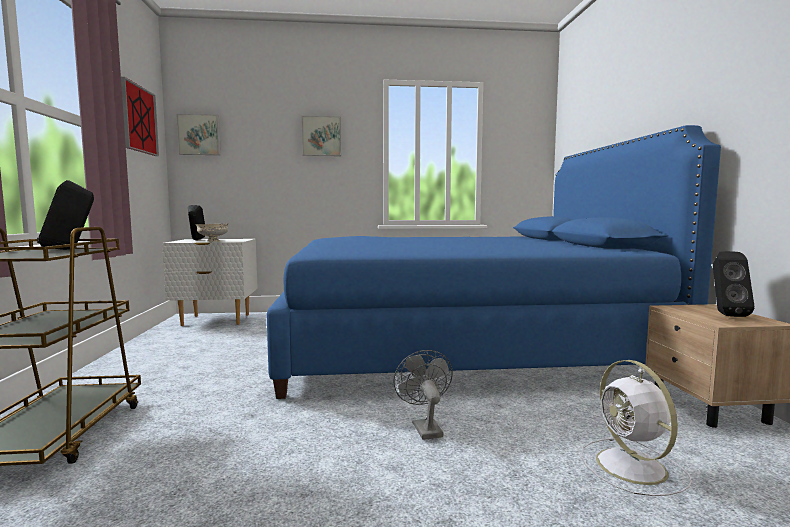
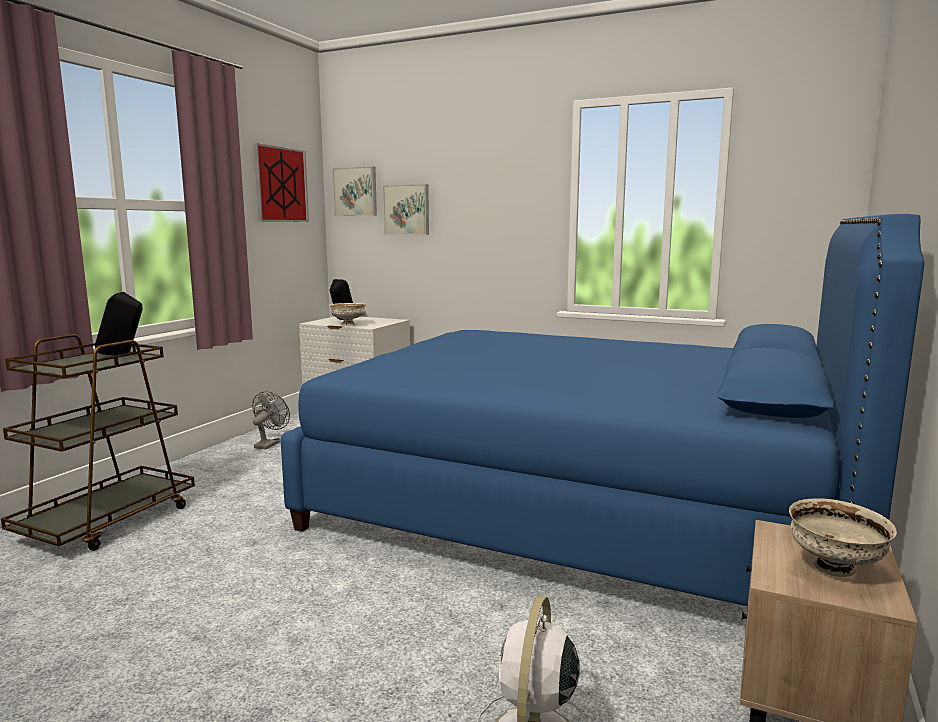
camera: 30 degrees right, 5 degrees up
picture [301,116,341,156] -> picture moved to [383,184,429,235]
grey fan [393,350,453,440] -> grey fan moved to [252,391,290,450]
black speaker [713,251,755,317] -> beige bowl [789,498,897,577]

